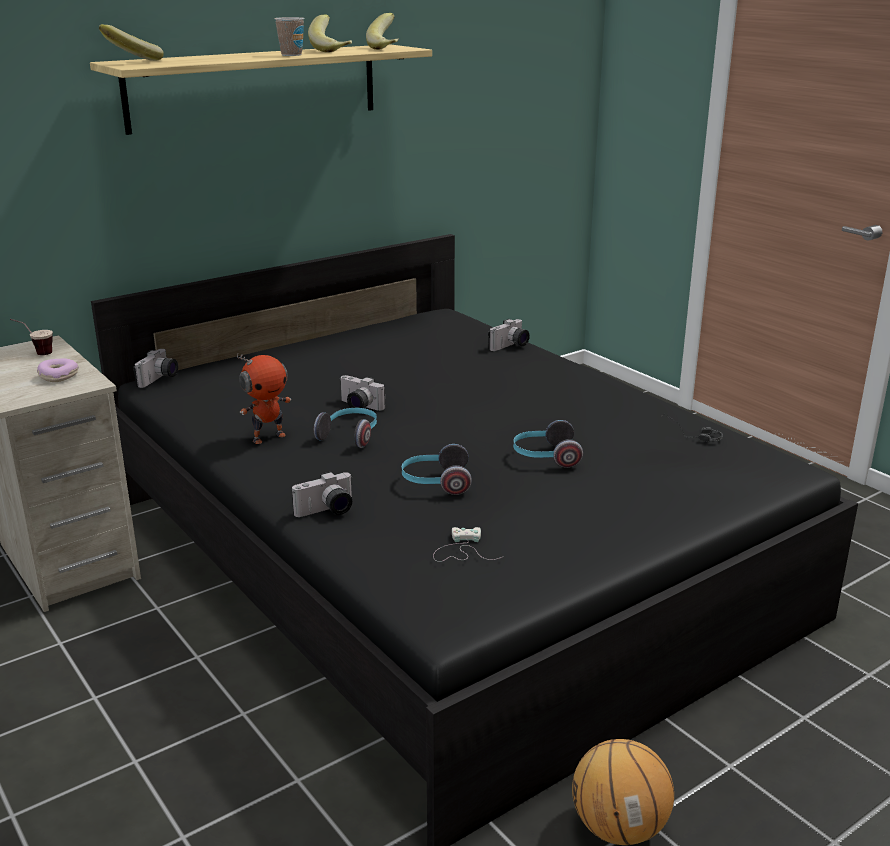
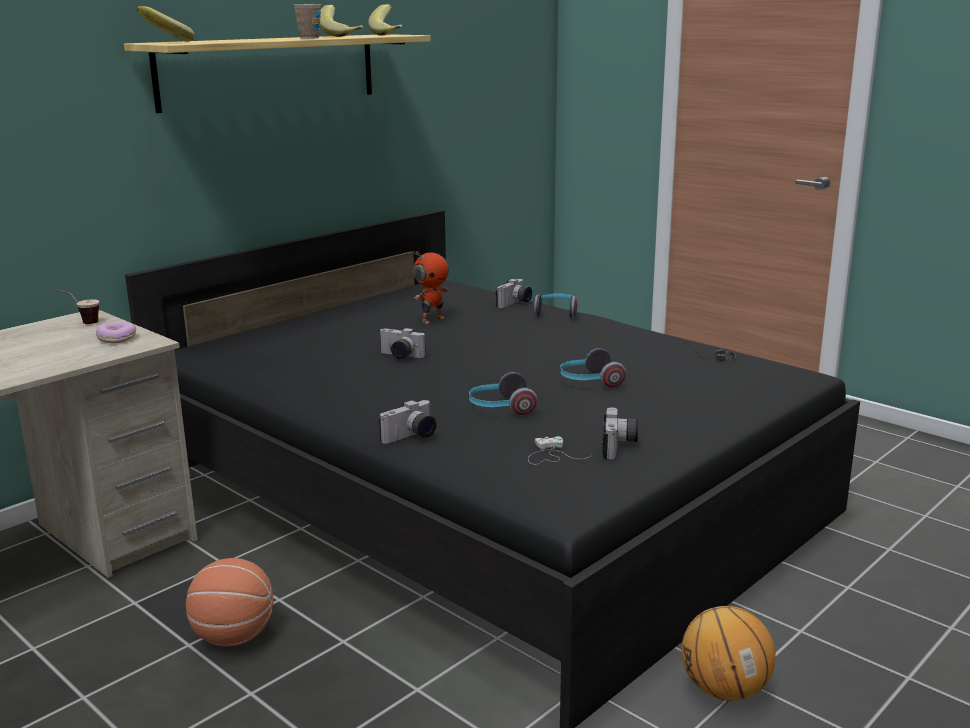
camera: 10 degrees left, 5 degrees down
camera [133,349,178,388] -> camera moved to [602,407,638,459]
toy robot [237,353,291,444] -> toy robot moved to [413,250,449,324]
headphones [314,408,377,448] -> headphones moved to [533,293,578,318]
none -> basketball [186,558,273,646]

